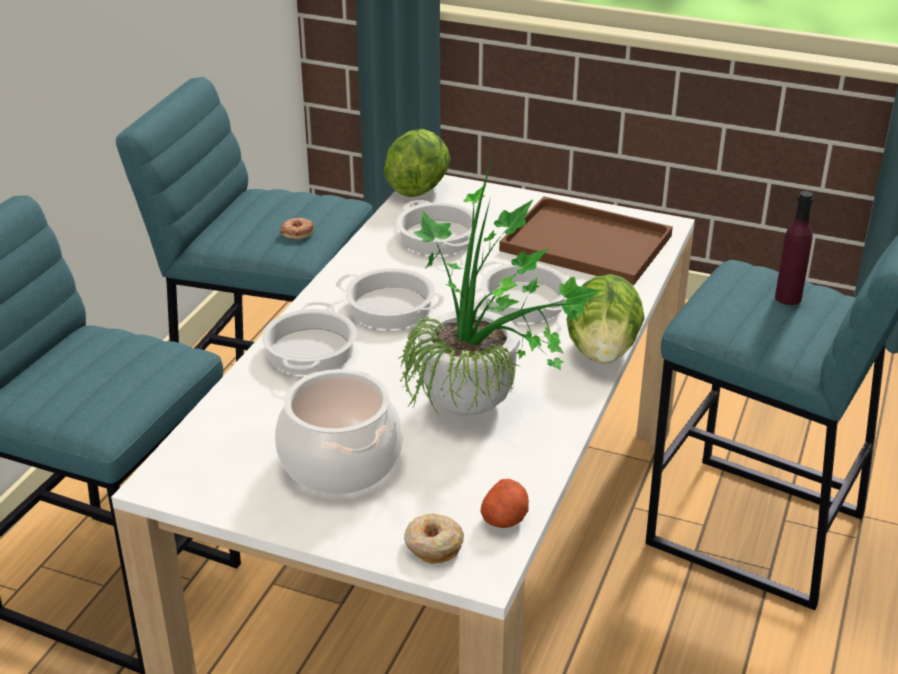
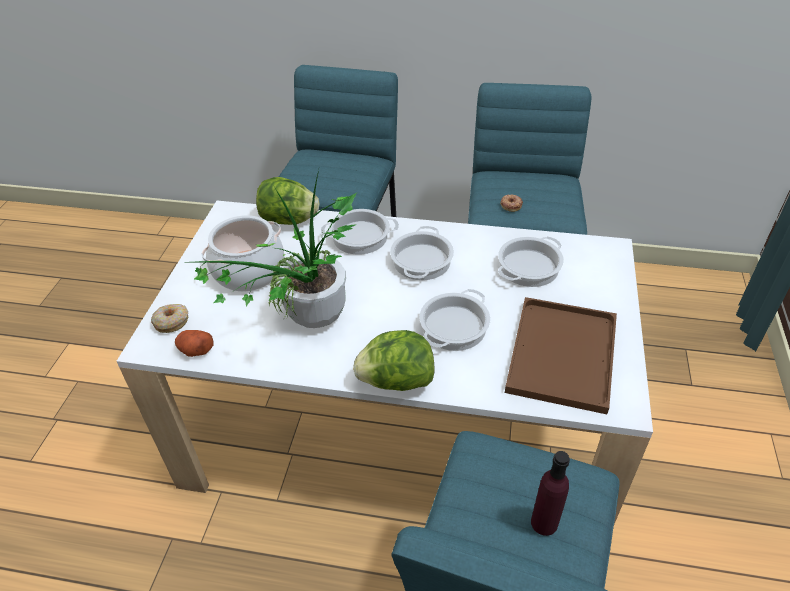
camera: 80 degrees right, 10 degrees up
lettuce [384,129,450,197] -> lettuce moved to [256,177,319,225]

